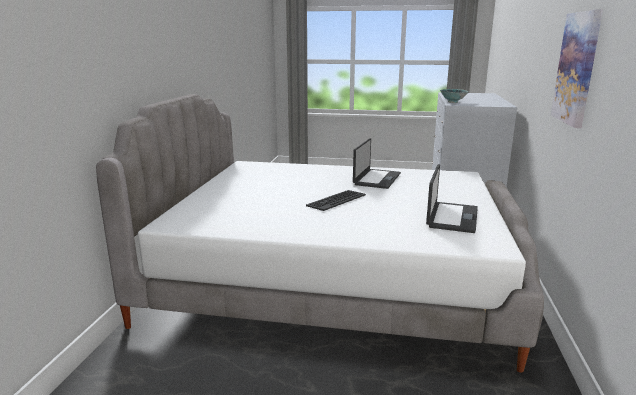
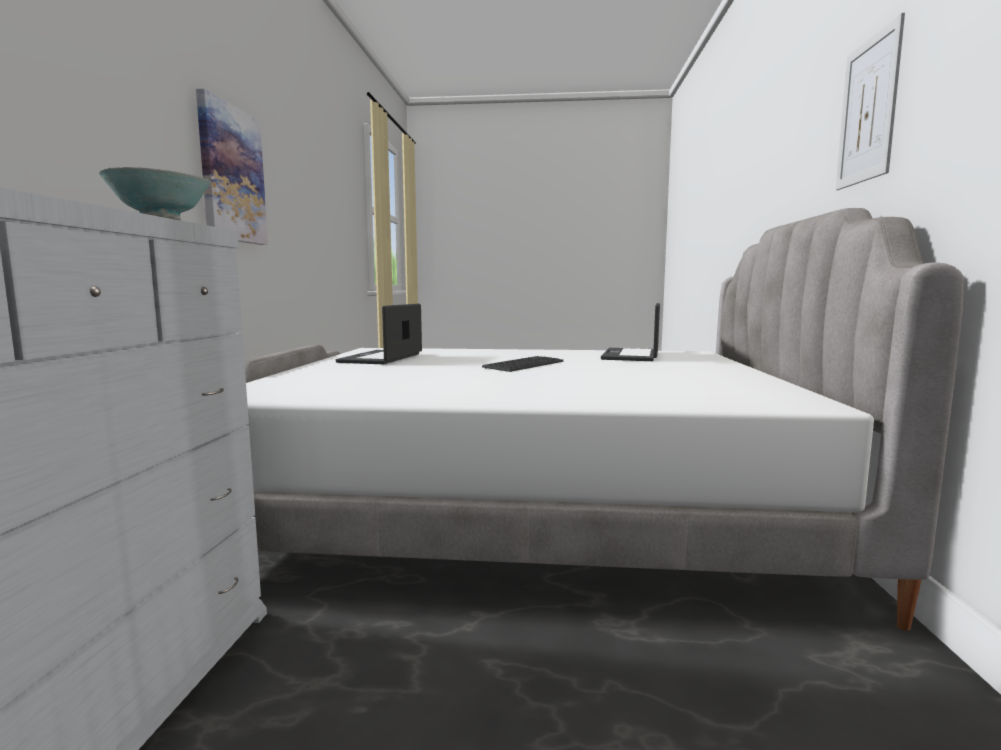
camera: 175 degrees right, 10 degrees down
laptop [353,138,401,189] -> laptop moved to [601,303,660,361]
none -> picture [835,13,905,190]

